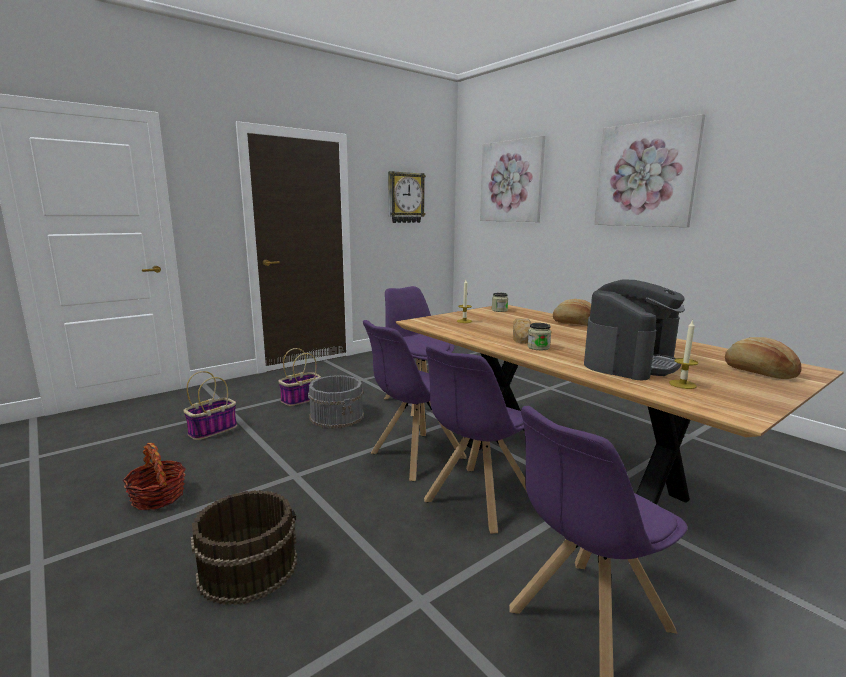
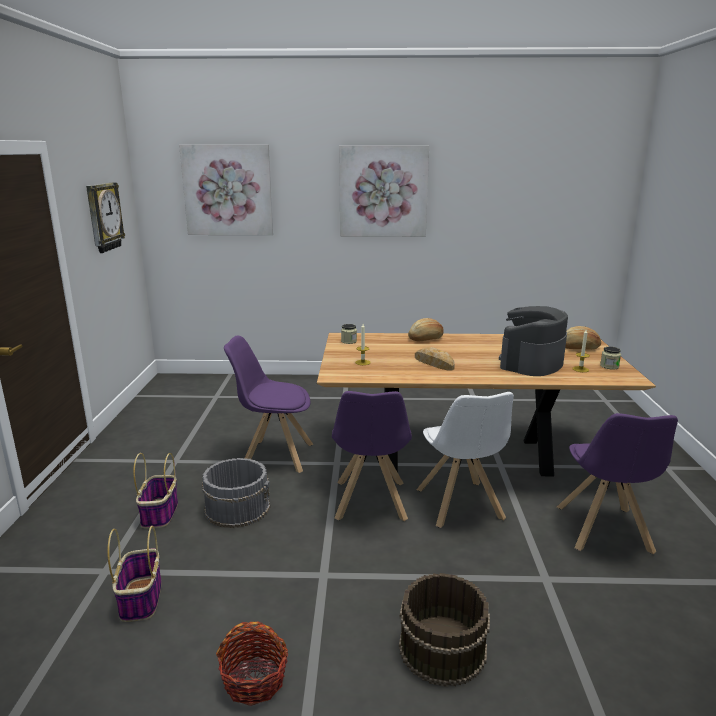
camera: 50 degrees left, 5 degrees up
purple chair [424,345,527,534] -> white chair [416,392,514,528]
jar [528,323,551,350] -> jar moved to [600,347,621,369]
coffee machine [584,280,685,380] -> coffee machine turned 135 degrees counterclockwise [499,306,568,376]

